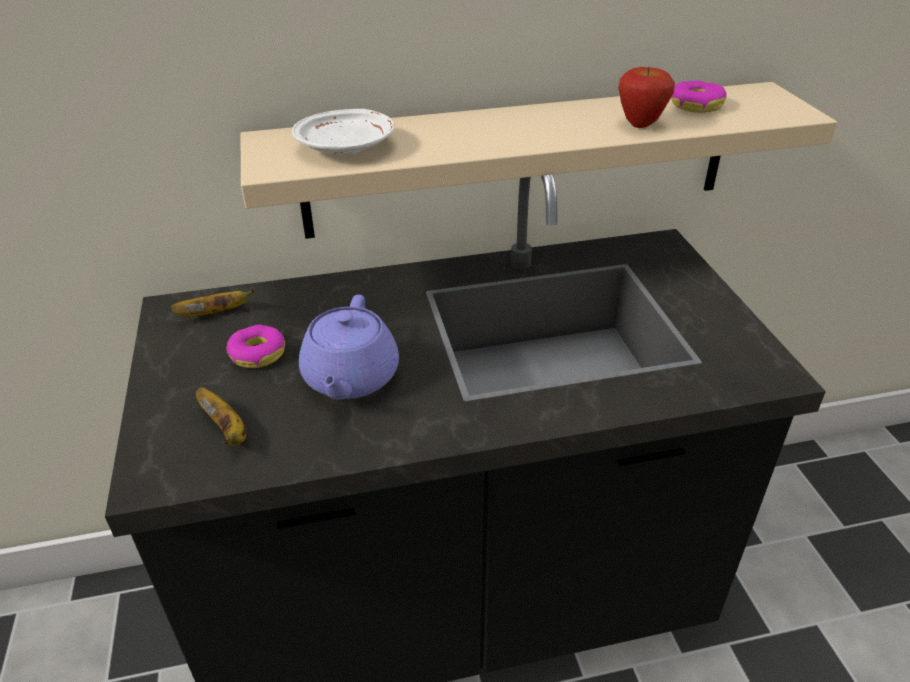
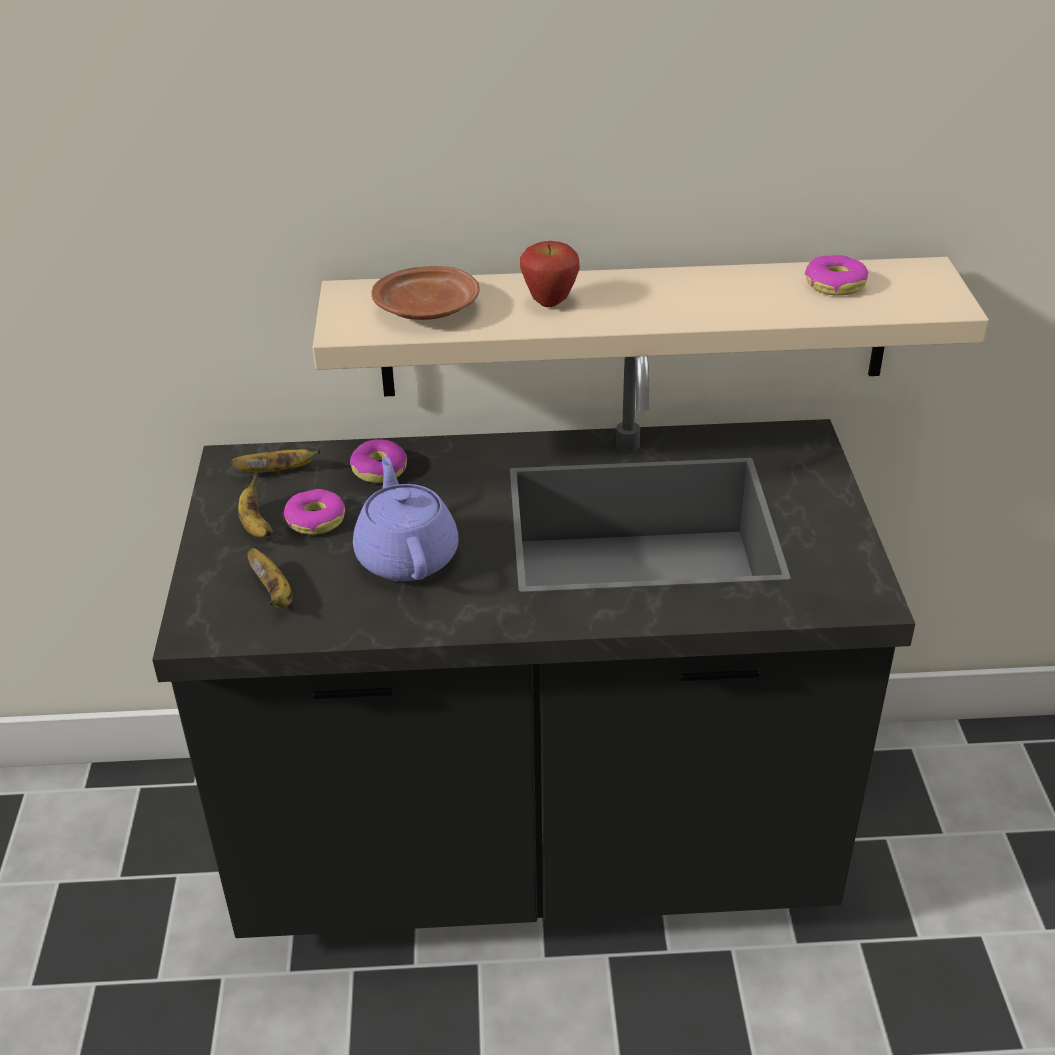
camera: 10 degrees right, 0 degrees up
white plate [292,109,394,155] -> brown plate [372,266,480,320]
purple teapot [299,295,399,399] -> purple teapot turned 150 degrees clockwise [353,456,458,581]
apple [619,67,675,128] -> apple moved to [520,241,580,307]
none -> banana [238,472,273,539]
none -> donut [350,439,407,483]

